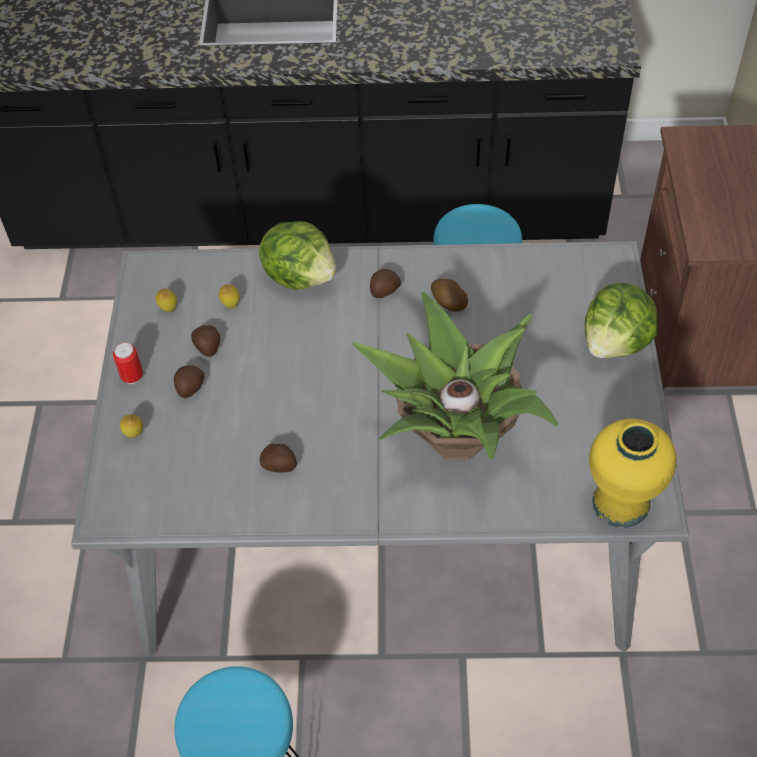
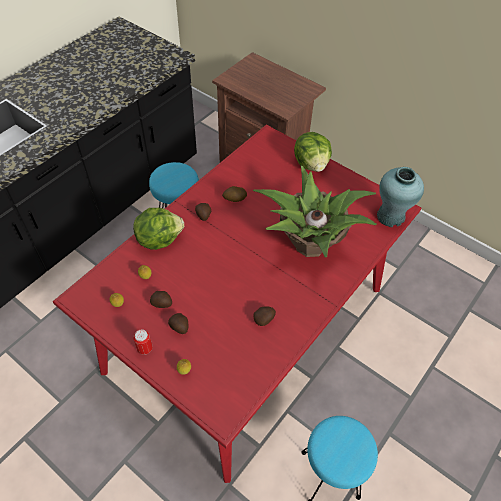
camera: 55 degrees left, 0 degrees up
grey dining table [71,241,689,657] -> red dining table [53,125,421,483]
yellow vase [589,419,677,528] -> turquoise vase [377,167,424,227]

